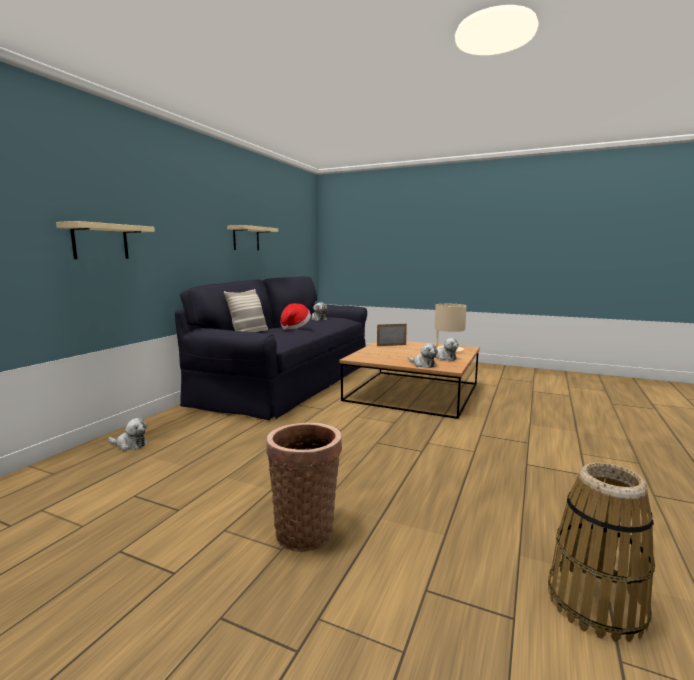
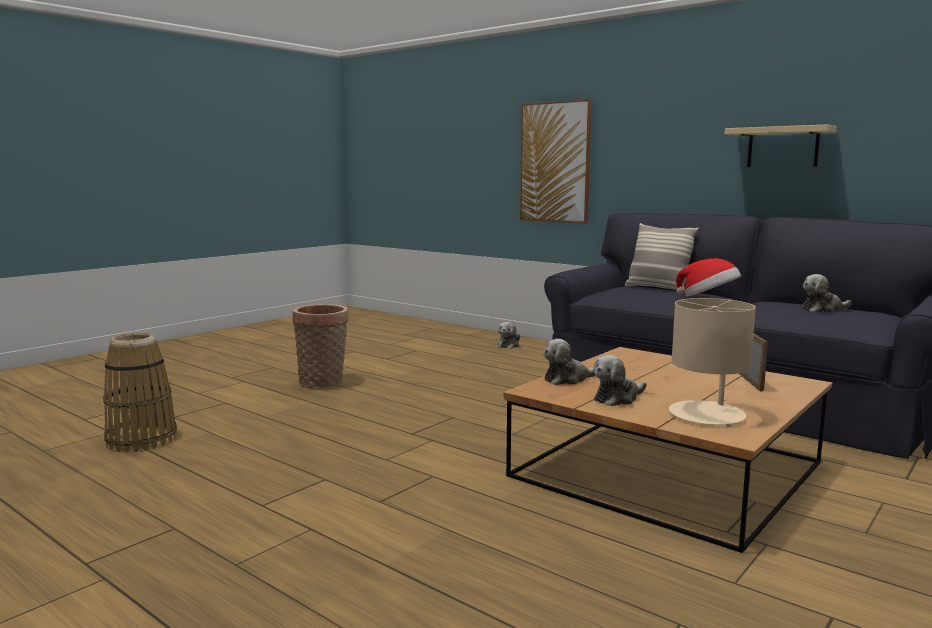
camera: 105 degrees right, 0 degrees up
beige shelf [56,221,155,259] -> picture [520,99,592,224]

